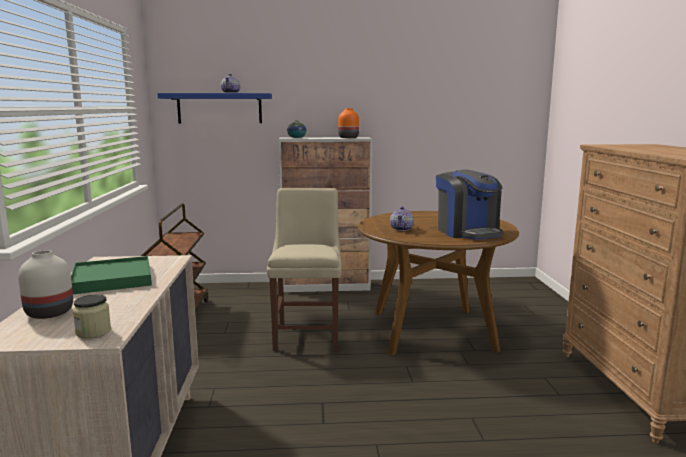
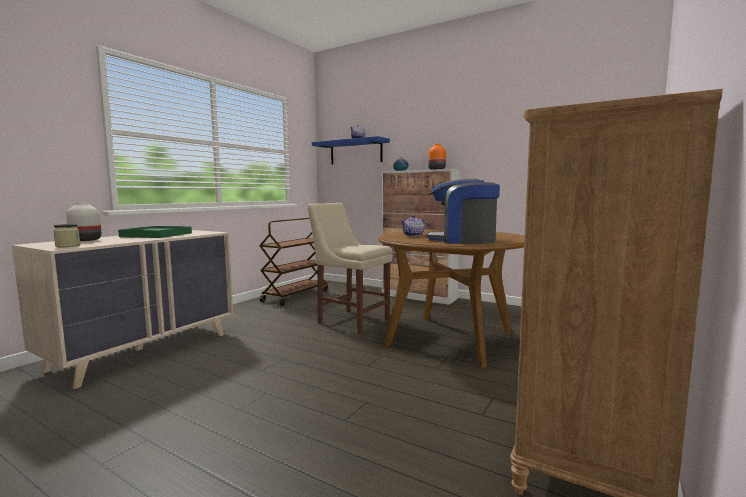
camera: 35 degrees right, 5 degrees down
beige chair [267,188,342,351] -> beige chair turned 90 degrees counterclockwise [308,203,393,334]
coffee machine [436,170,504,240] -> coffee machine turned 90 degrees clockwise [426,179,500,244]

